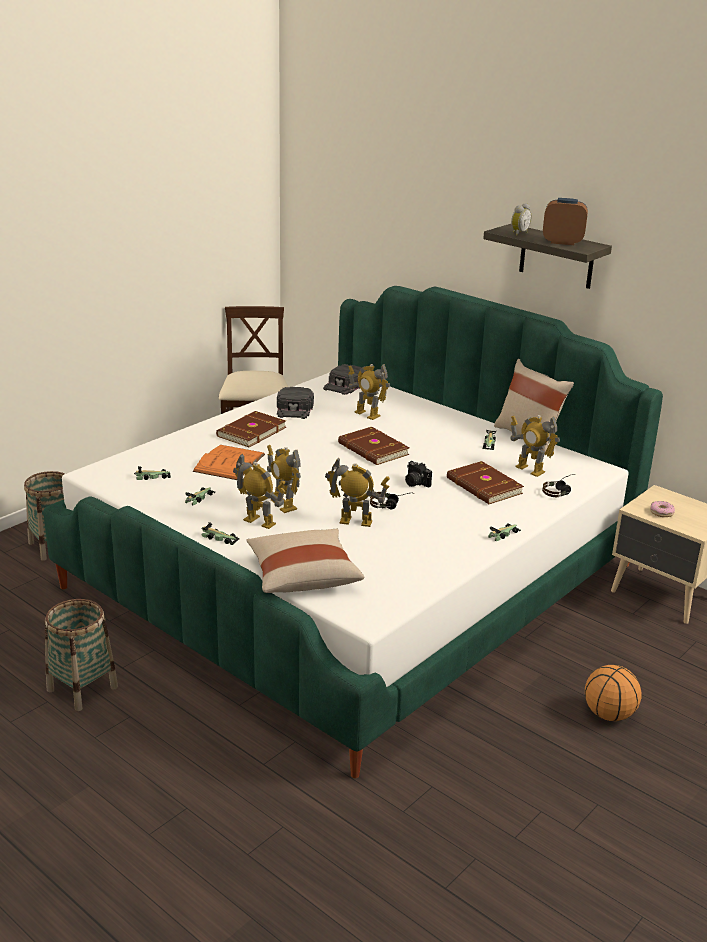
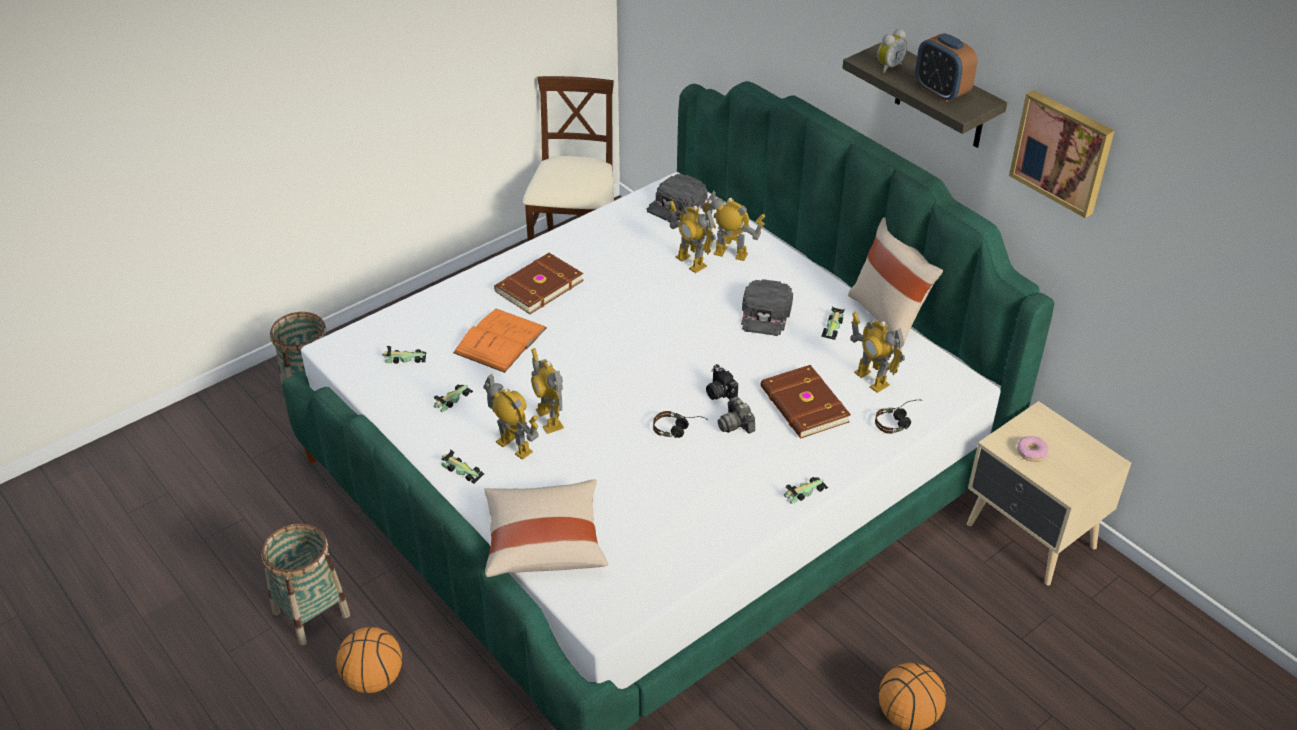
camera: 10 degrees right, 15 degrees up
black cap [277,387,314,419] -> black cap moved to [741,279,793,336]
toy robot [325,458,390,527] -> toy robot moved to [700,191,765,261]
brown book [338,427,410,465] -> none
alarm clock [543,198,588,245] -> alarm clock turned 150 degrees counterclockwise [915,33,977,102]
none -> basketball [336,627,402,693]
none -> camera [718,397,755,434]
none -> picture [1009,90,1114,218]

